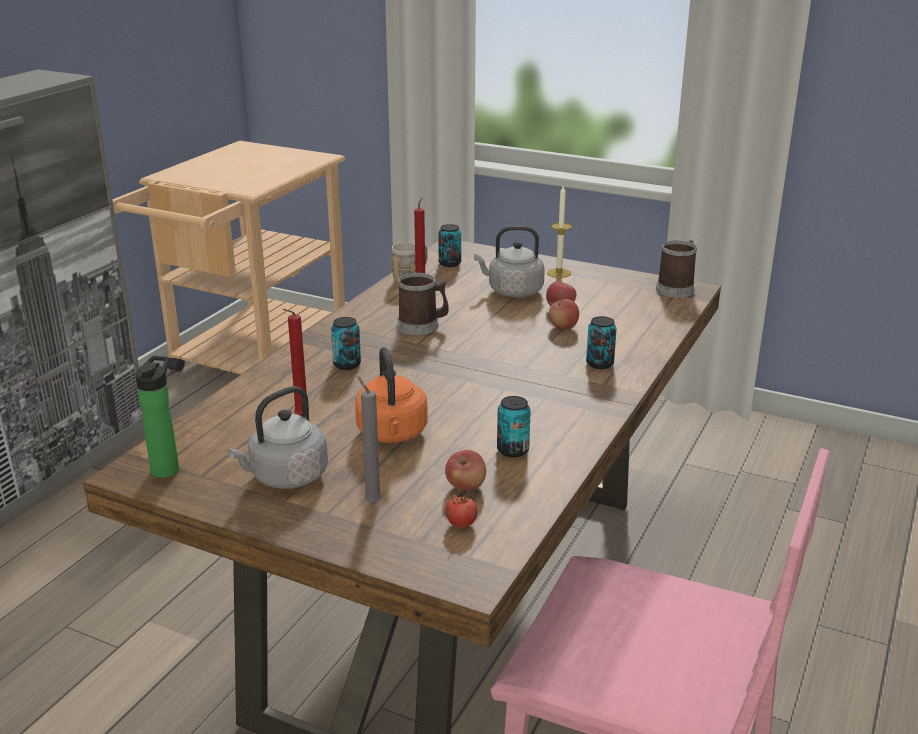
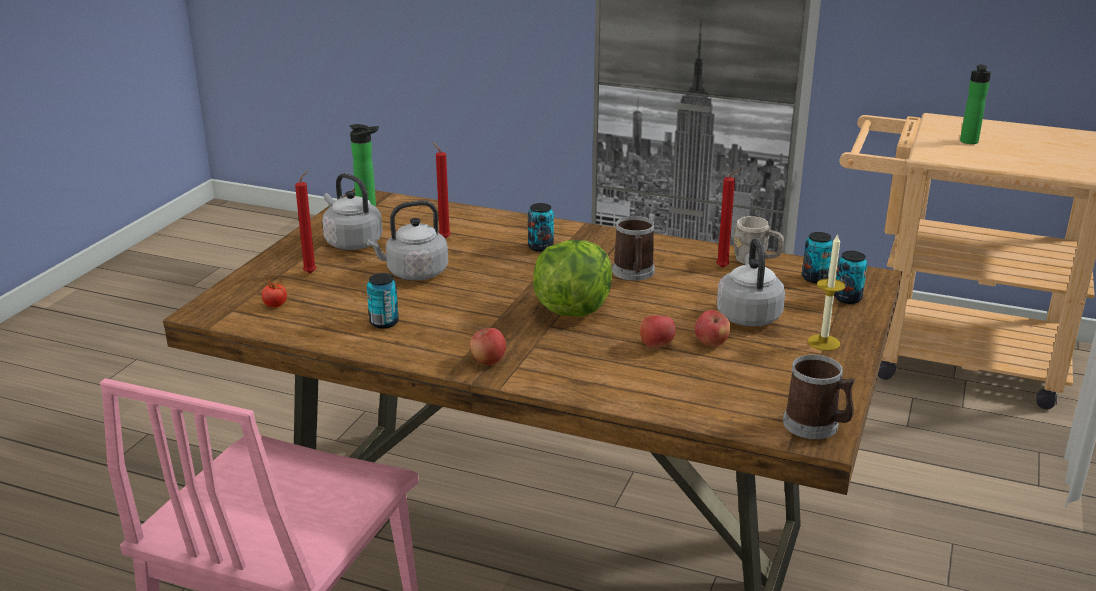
camera: 85 degrees right, 0 degrees up
orange kettle [355,347,428,443] -> grey kettle [366,200,448,281]
grey candle [357,376,382,504] -> red candle [295,170,317,274]
apple [445,450,486,491] -> apple moved to [470,328,506,365]
can [586,316,617,369] -> can moved to [834,251,867,304]
none -> lettuce [533,240,612,317]
none -> bottle [960,64,991,144]

